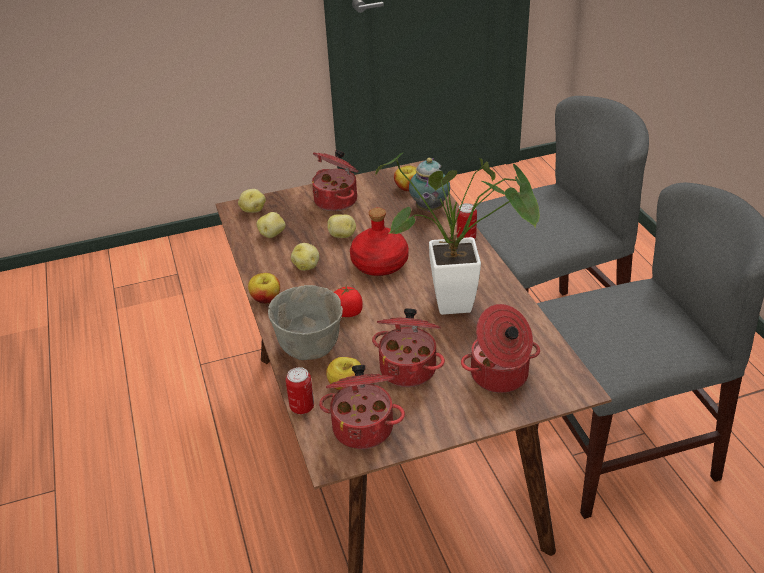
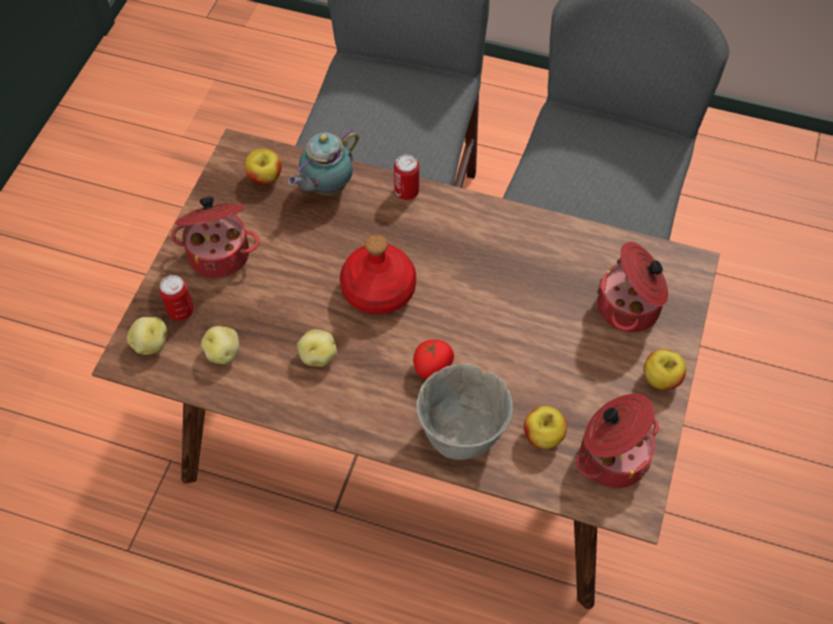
camera: 55 degrees left, 20 degrees up
apple [248,273,280,304] -> apple moved to [644,349,686,390]
can [286,367,314,414] -> can moved to [159,275,194,321]
potato [327,214,356,238] -> none
cooking pot [372,308,445,387] -> none
potted plant [375,152,540,315] -> none
teapot [409,158,450,212] -> teapot turned 90 degrees clockwise [288,129,359,196]

